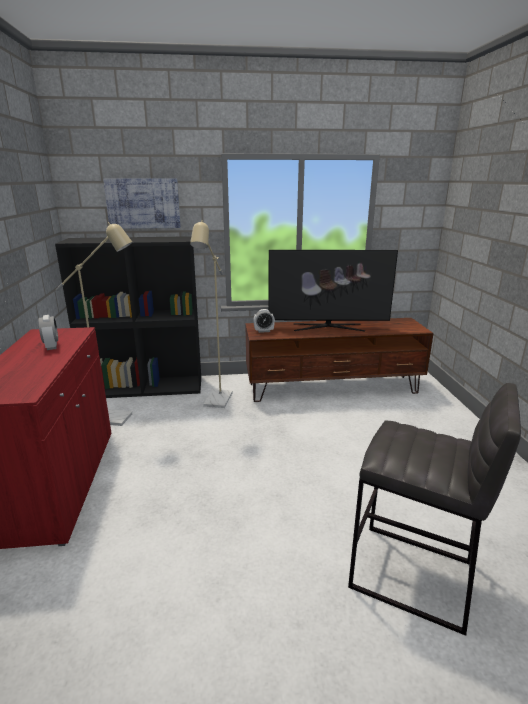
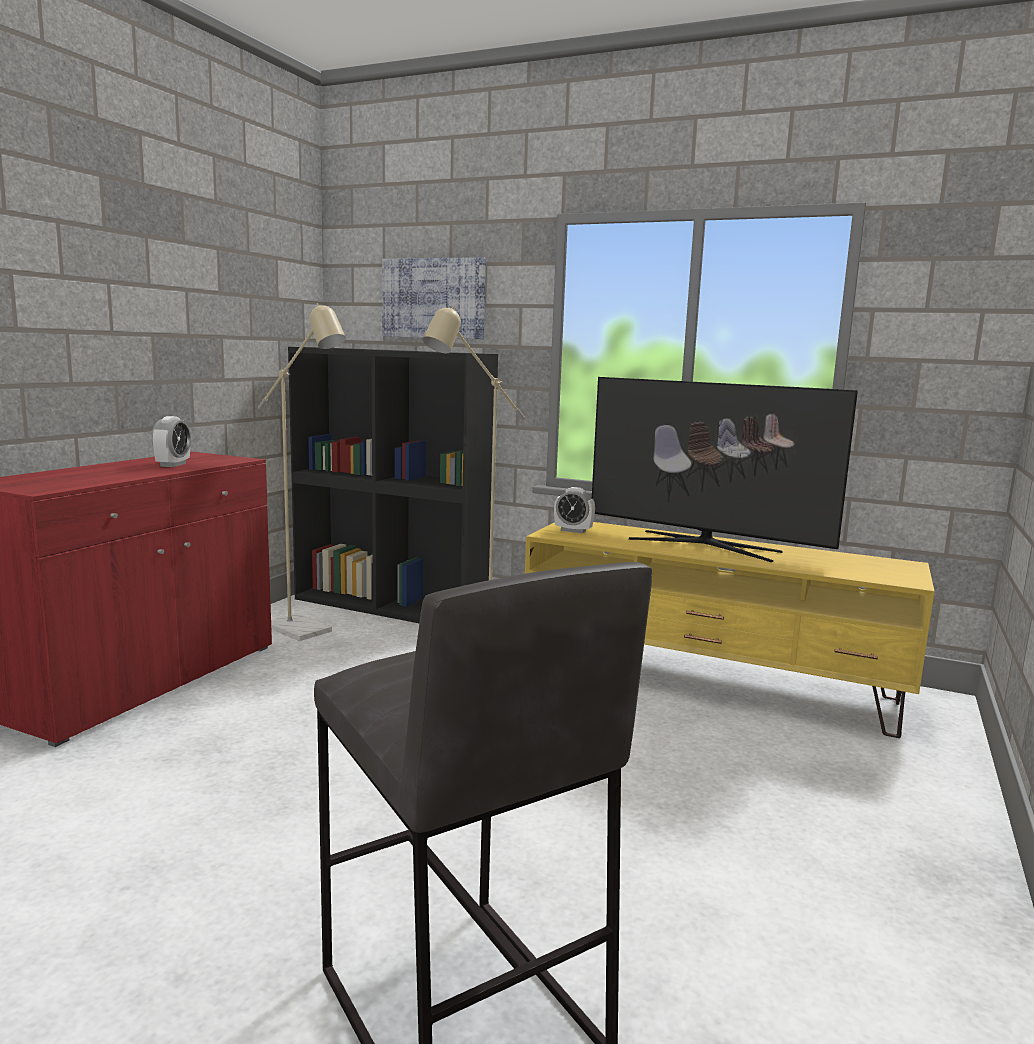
camera: 30 degrees right, 10 degrees down
brown tv stand [245,318,434,402] -> yellow tv stand [525,522,935,738]

